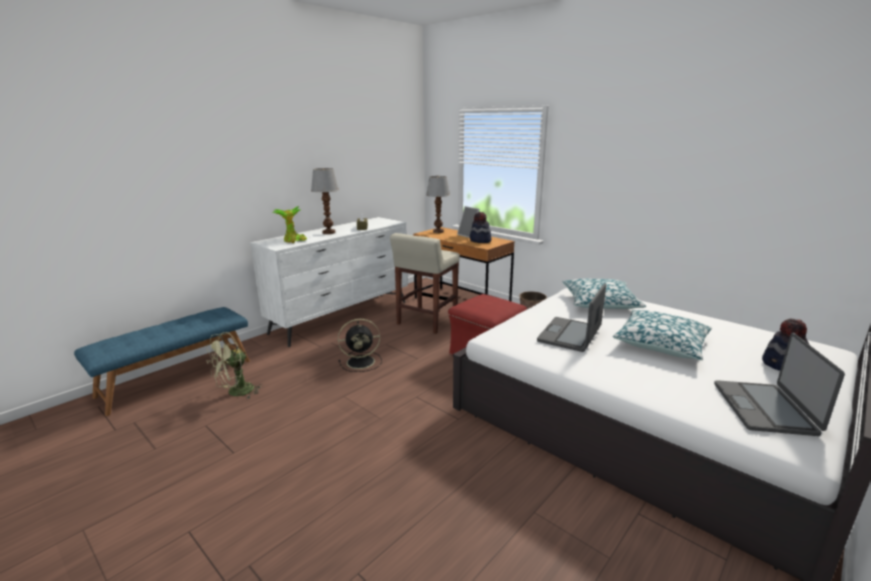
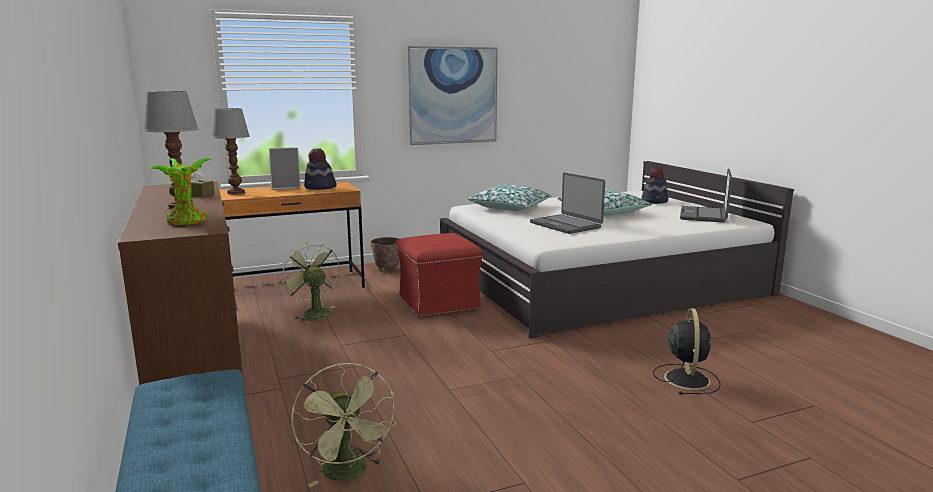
camera: 65 degrees left, 5 degrees down
white dresser [250,217,408,347] -> brown dresser [118,181,243,385]
black fan [338,319,382,372] -> black fan moved to [653,308,721,395]
beige stool [390,233,460,334] -> green fan [280,242,340,323]
laptop [714,333,845,436] -> laptop turned 75 degrees clockwise [680,168,732,223]
none -> picture [407,46,498,145]

